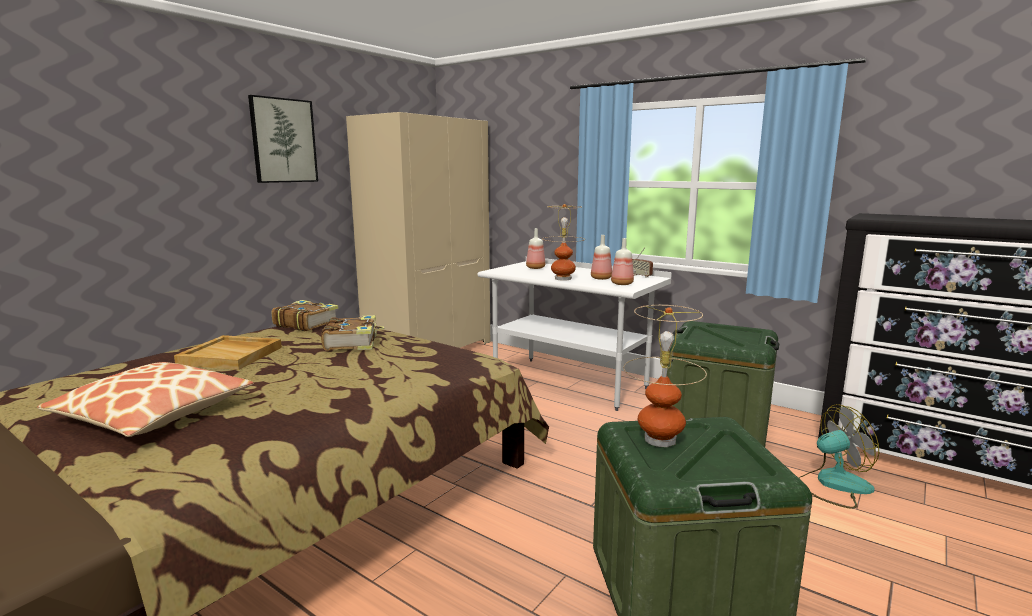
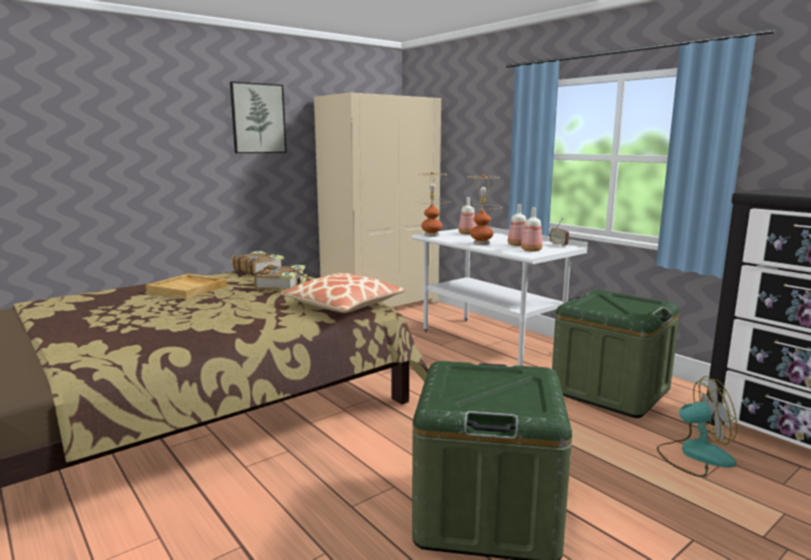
camera: 15 degrees right, 0 degrees up
pillow [37,362,254,437] -> pillow moved to [280,273,406,313]
table lamp [623,305,707,447] -> table lamp moved to [416,172,449,237]

